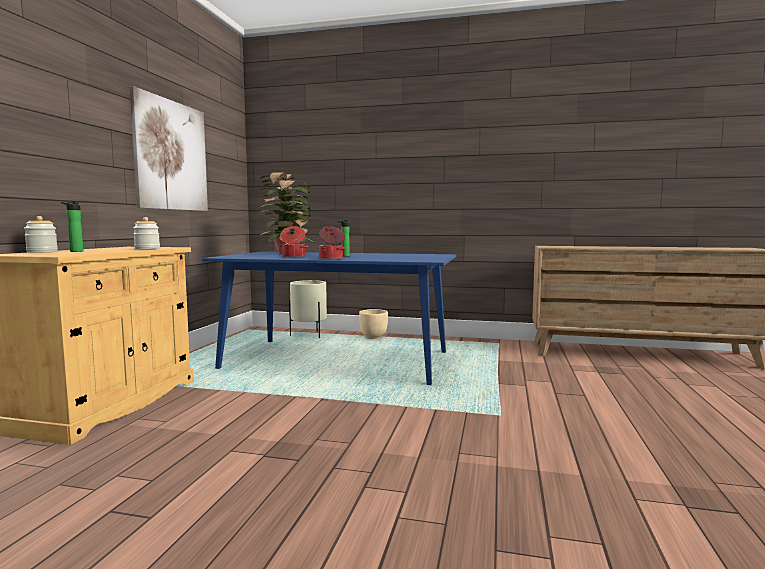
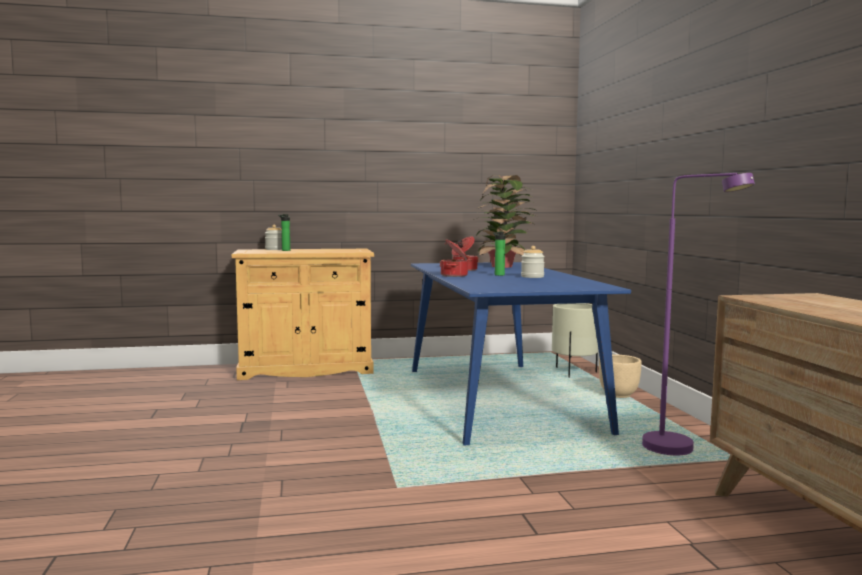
camera: 65 degrees right, 0 degrees up
picture [130,86,208,211] -> none
jar [133,217,160,249] -> jar moved to [521,246,545,278]
none -> purple floor lamp [642,173,755,455]

